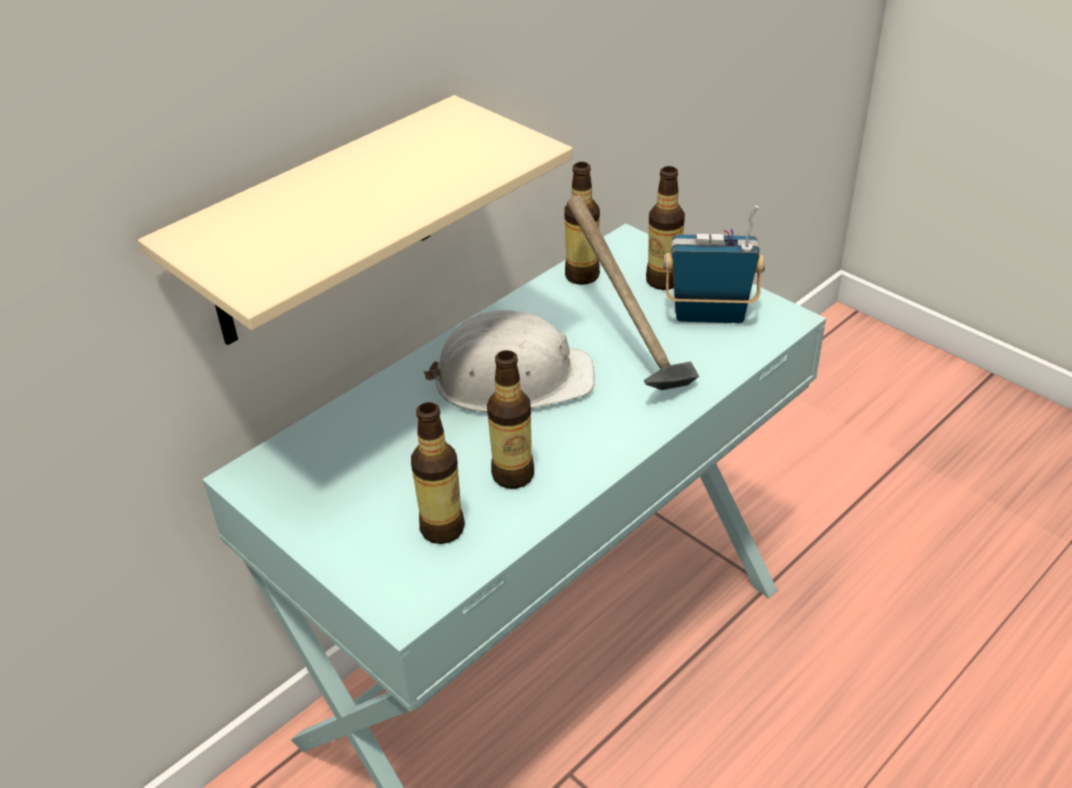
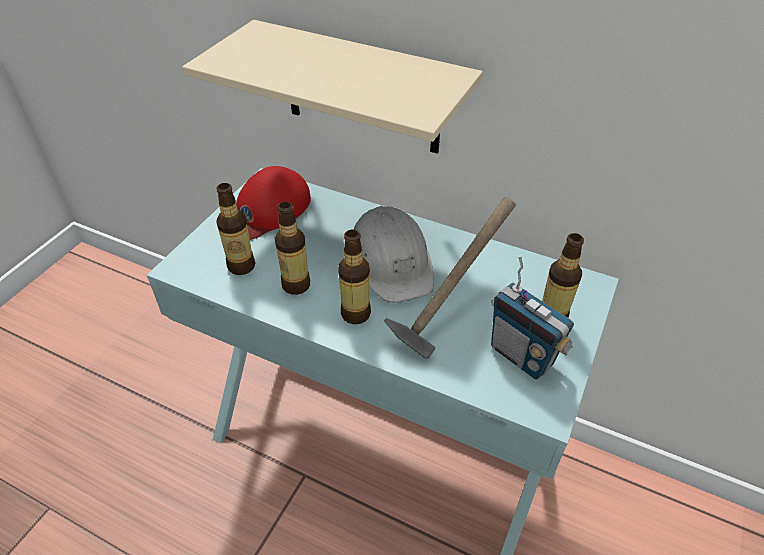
camera: 70 degrees right, 5 degrees up
bottle [564,162,600,285] -> bottle moved to [338,230,371,324]
radio [663,205,765,323] -> radio turned 150 degrees clockwise [491,255,574,379]
none -> red cap [236,166,311,240]

